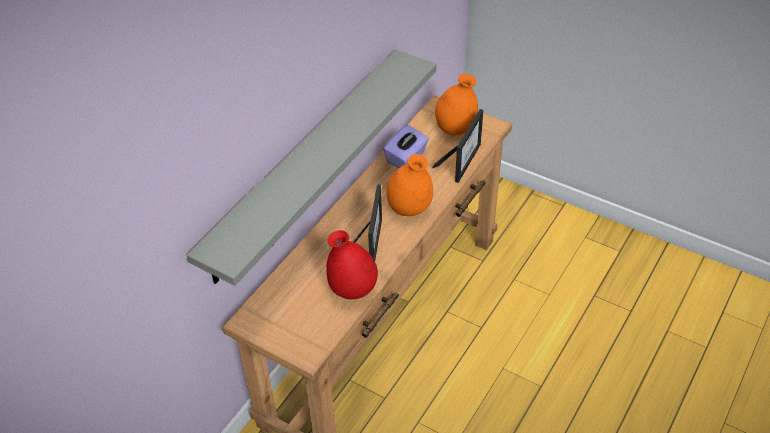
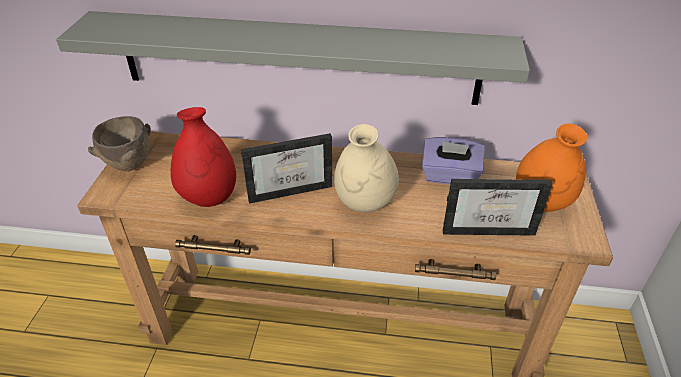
camera: 65 degrees right, 5 degrees down
orange vase [386,154,433,216] -> beige vase [334,124,399,212]
none -> brown bowl [88,116,151,171]

